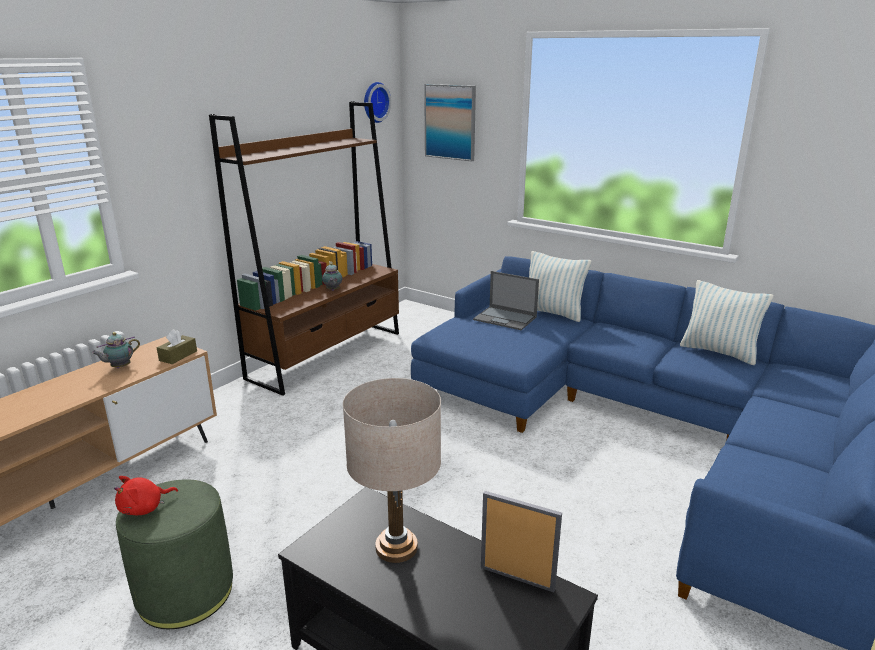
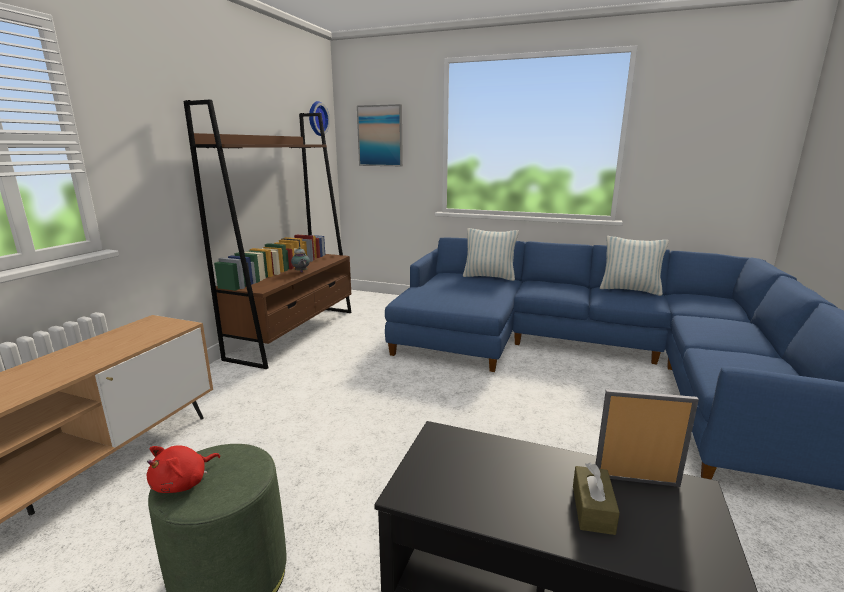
camera: 15 degrees left, 5 degrees down
teapot [92,332,140,368] -> none
brown tissue box [157,329,197,364] -> brown tissue box moved to [573,463,620,535]
beige table lamp [343,378,441,563] -> none
laptop [473,271,539,330] -> none

